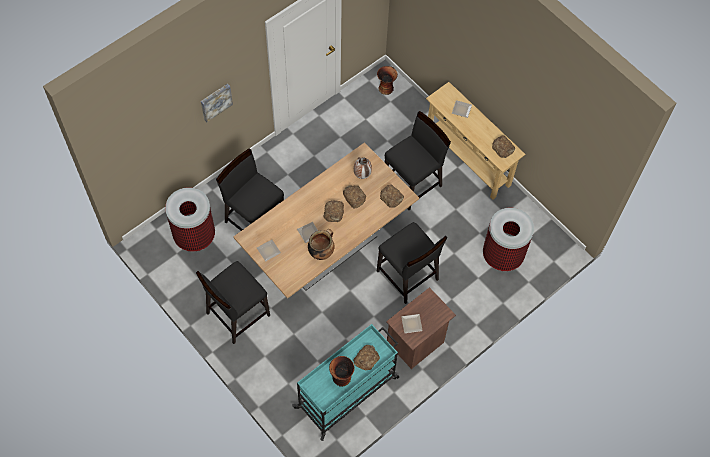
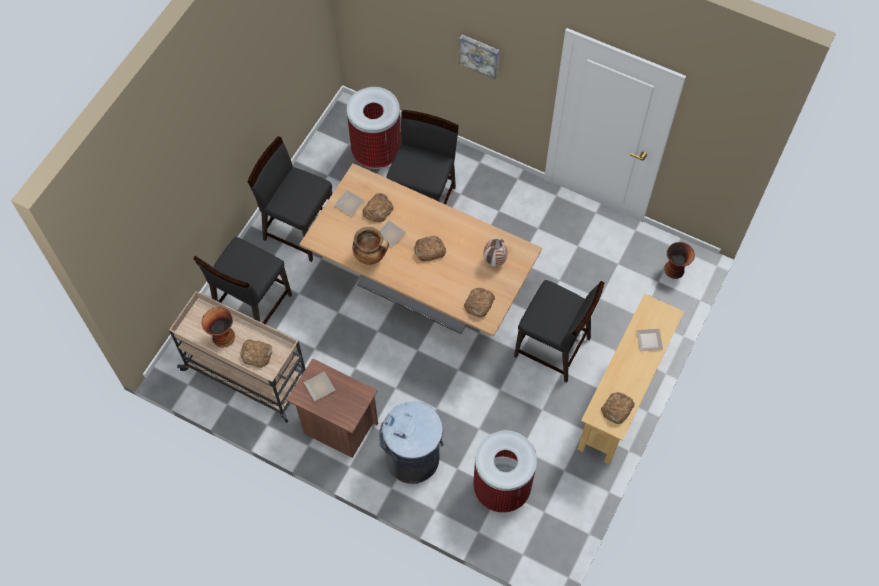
camera: 70 degrees right, 0 degrees up
turquoise cart [292,324,399,441] -> beige cart [169,291,305,423]
bread [343,185,366,208] -> bread moved to [362,193,394,223]
black chair [377,222,447,304] -> black chair moved to [193,237,292,324]
none -> grey trash can [379,401,444,484]

